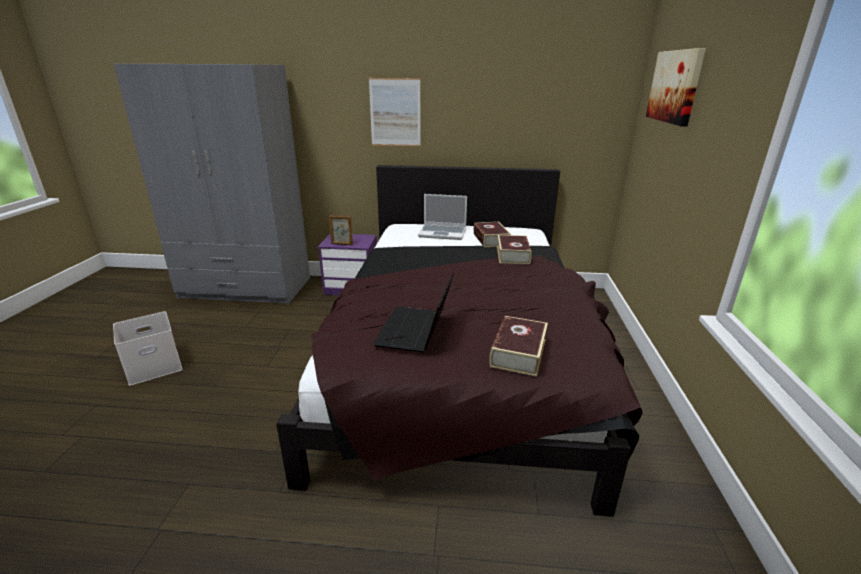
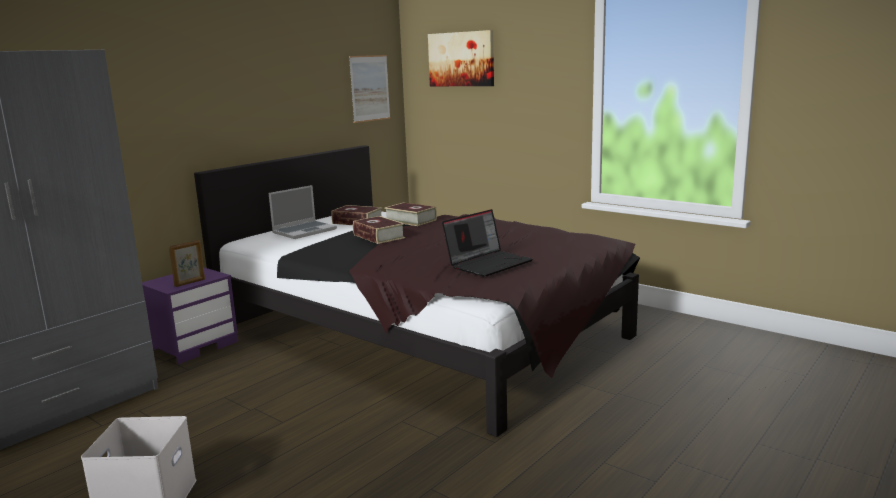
camera: 55 degrees left, 10 degrees down
picture [369,78,421,146] -> picture moved to [349,55,390,123]
laptop [373,271,454,352] -> laptop turned 90 degrees counterclockwise [442,209,533,277]
book [489,316,548,377] -> book moved to [353,216,405,244]

